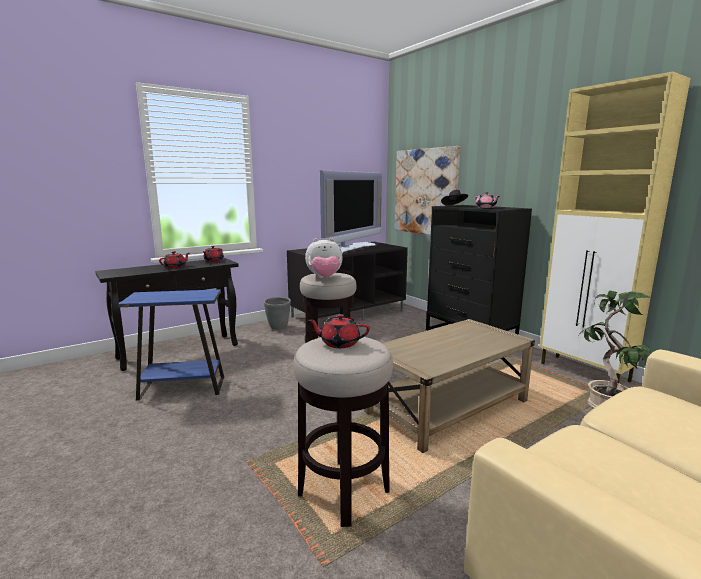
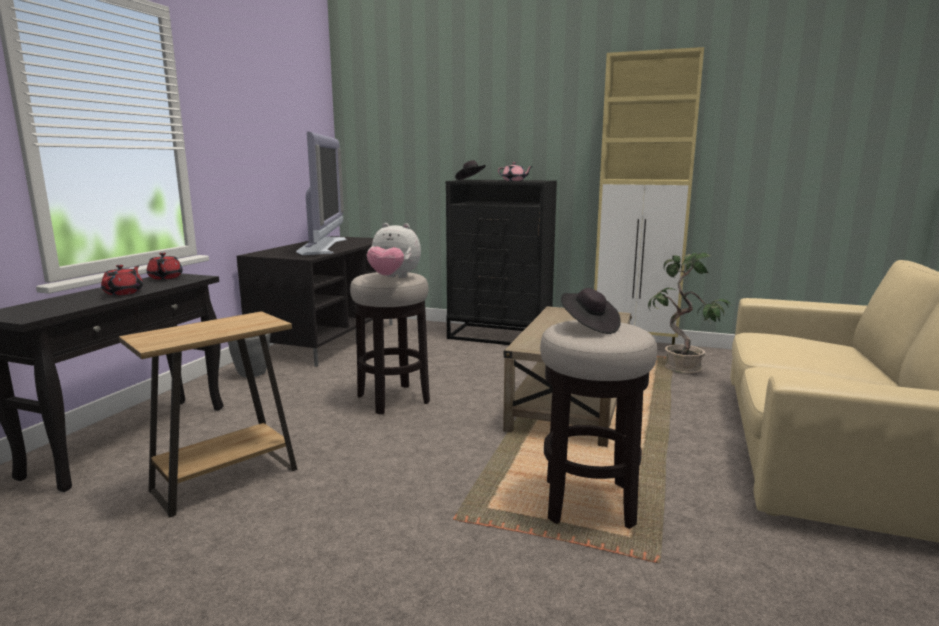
camera: 35 degrees left, 0 degrees up
blue side table [118,289,224,400] -> brown side table [119,311,297,518]
plush toy [305,238,343,278] -> plush toy turned 60 degrees clockwise [367,223,421,278]
red teapot [308,314,370,348] -> black hat [561,288,621,334]
picture [395,146,460,235] -> none

